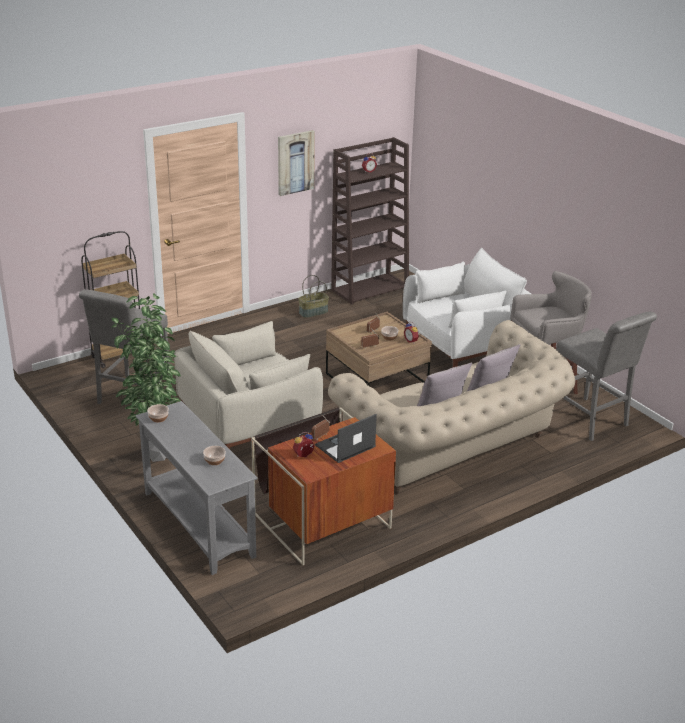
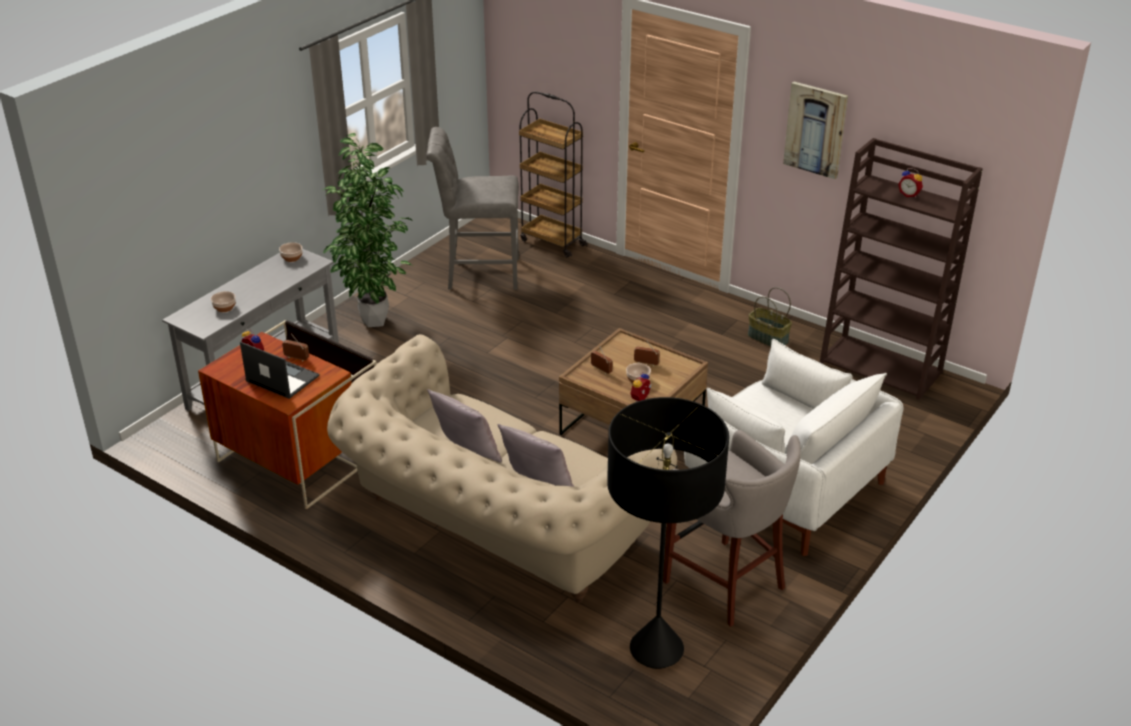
camera: 70 degrees right, 5 degrees up
beige armchair [174,321,323,449] -> none
grey stool [556,312,657,441] -> black floor lamp [607,397,729,669]

